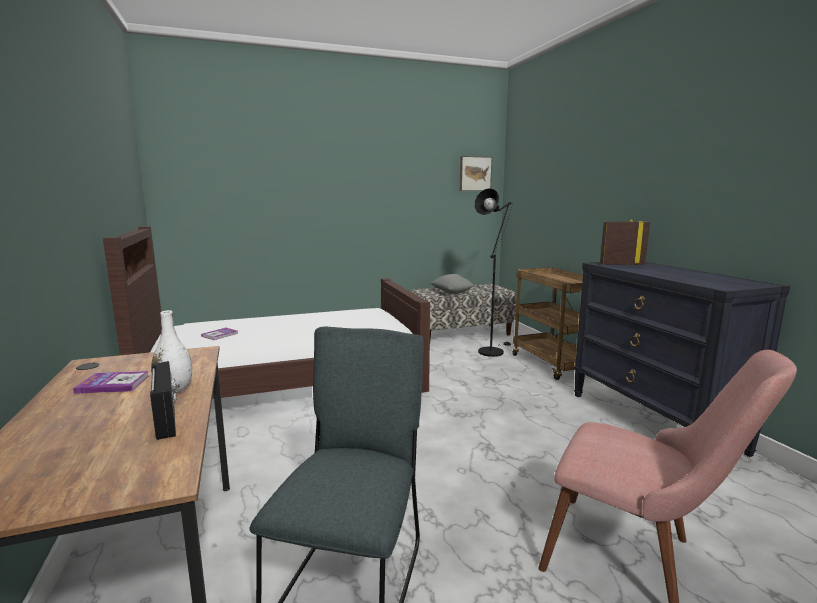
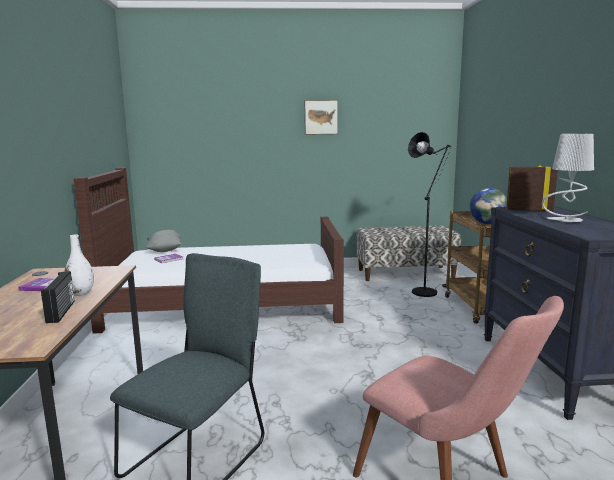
camera: 15 degrees right, 0 degrees up
grey pillow [430,274,475,294] -> grey pillow moved to [146,230,181,252]
picture [460,156,492,191] -> picture moved to [304,100,338,135]
none -> globe [470,188,507,224]
none -> grey table lamp [542,134,594,222]

